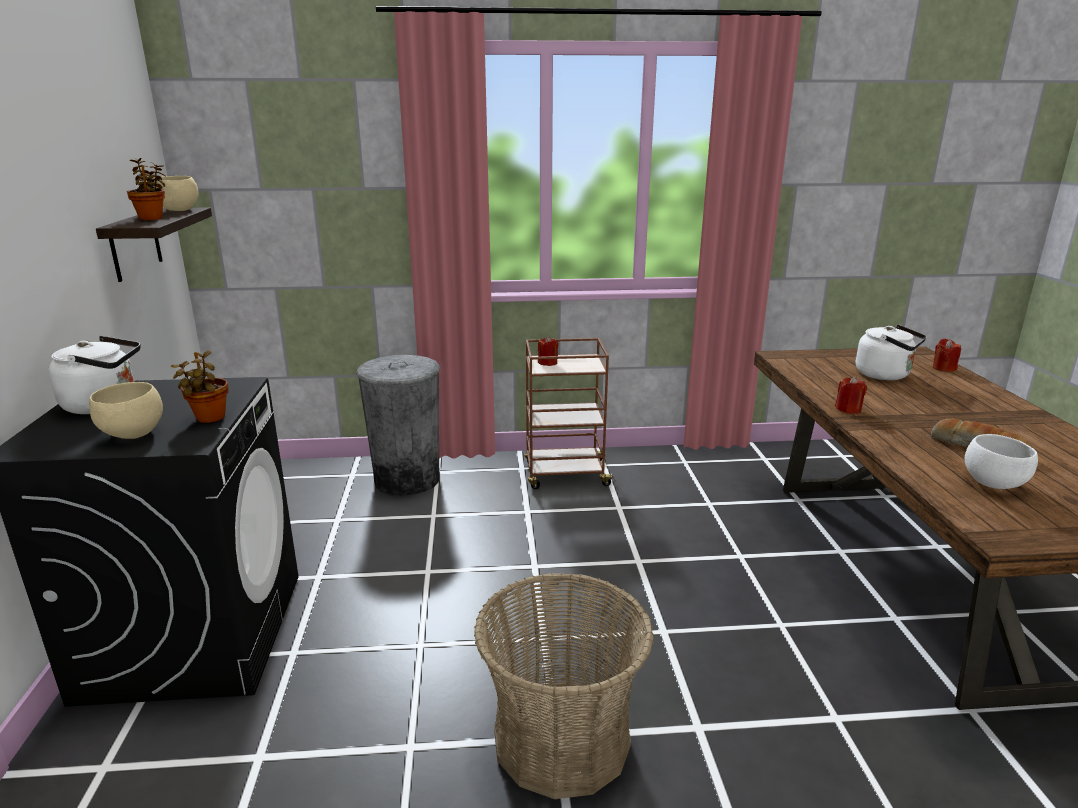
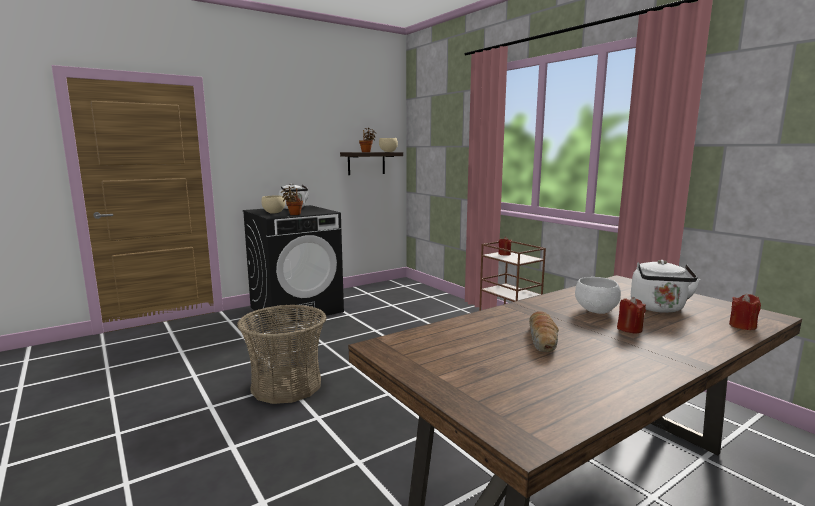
camera: 60 degrees right, 10 degrees down
grey trash can [356,355,440,496] -> none
red candle [835,377,867,414] -> red candle moved to [617,297,646,333]
white bowl [965,434,1038,489] -> white bowl moved to [575,277,621,314]

